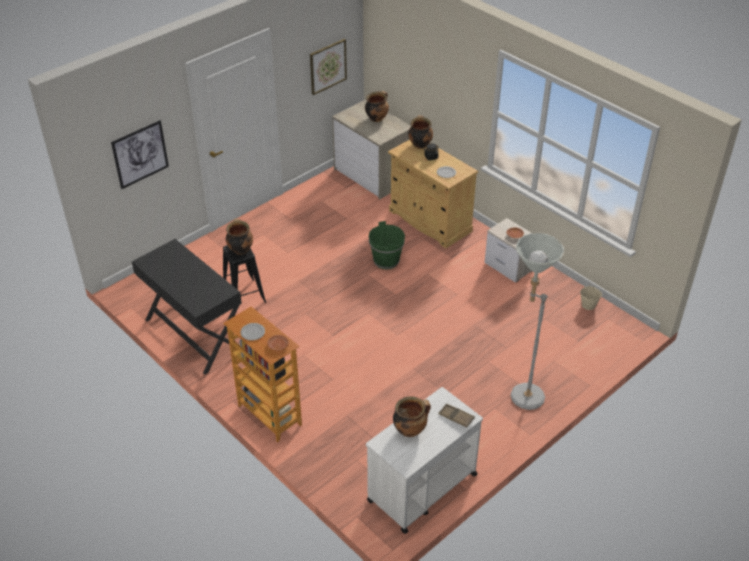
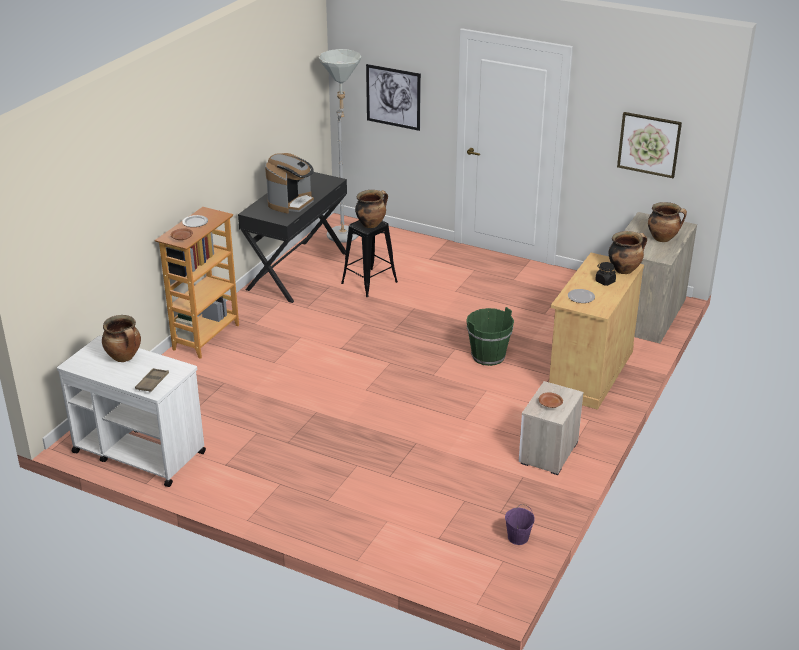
camera: 70 degrees right, 10 degrees down
grey floor lamp [511,233,564,410] -> grey floor lamp moved to [319,49,361,242]
beige bucket [580,283,602,310] -> purple bucket [505,504,535,545]
none -> coffee machine [265,153,314,214]

